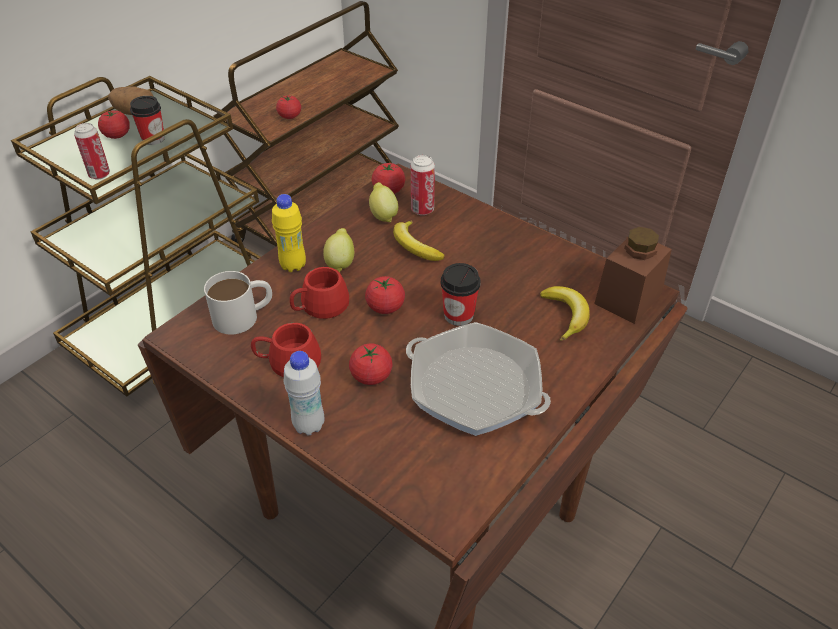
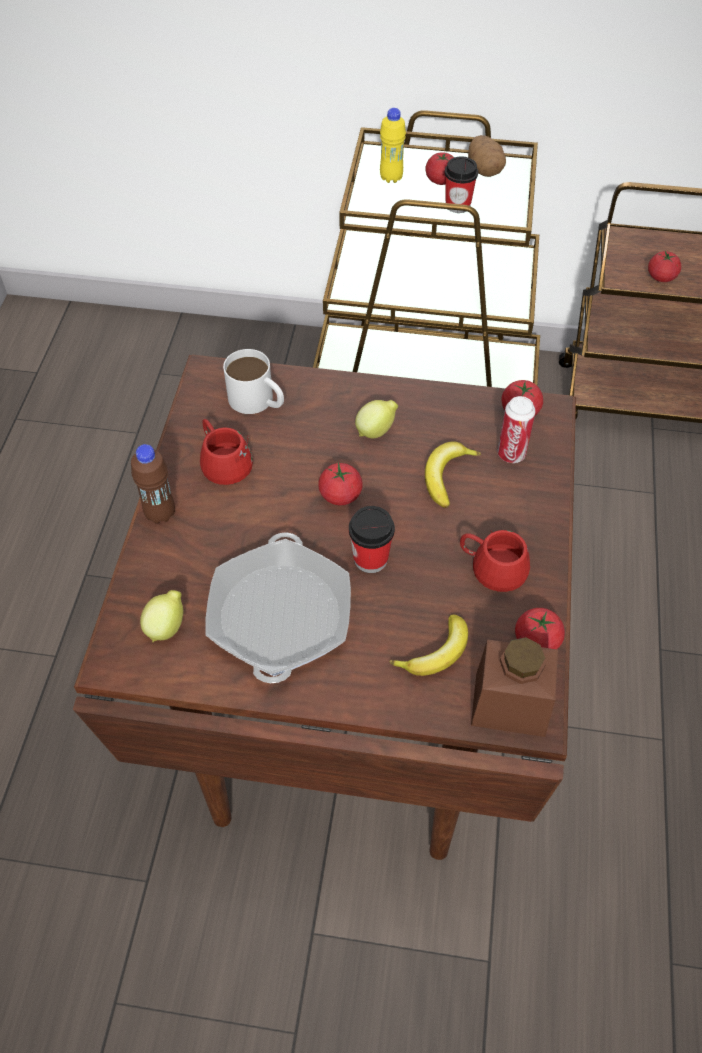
camera: 60 degrees right, 10 degrees up
can [74,123,110,180] -> none
yellow bottle [272,194,306,272] -> yellow bottle moved to [380,108,406,183]
white bottle [284,351,325,435] -> brown bottle [131,444,175,524]
red mug [290,267,349,319] -> red mug moved to [460,530,530,592]
tomato [349,343,392,385] -> tomato moved to [515,608,565,649]
lemon [369,182,398,222] -> lemon moved to [140,590,184,642]

